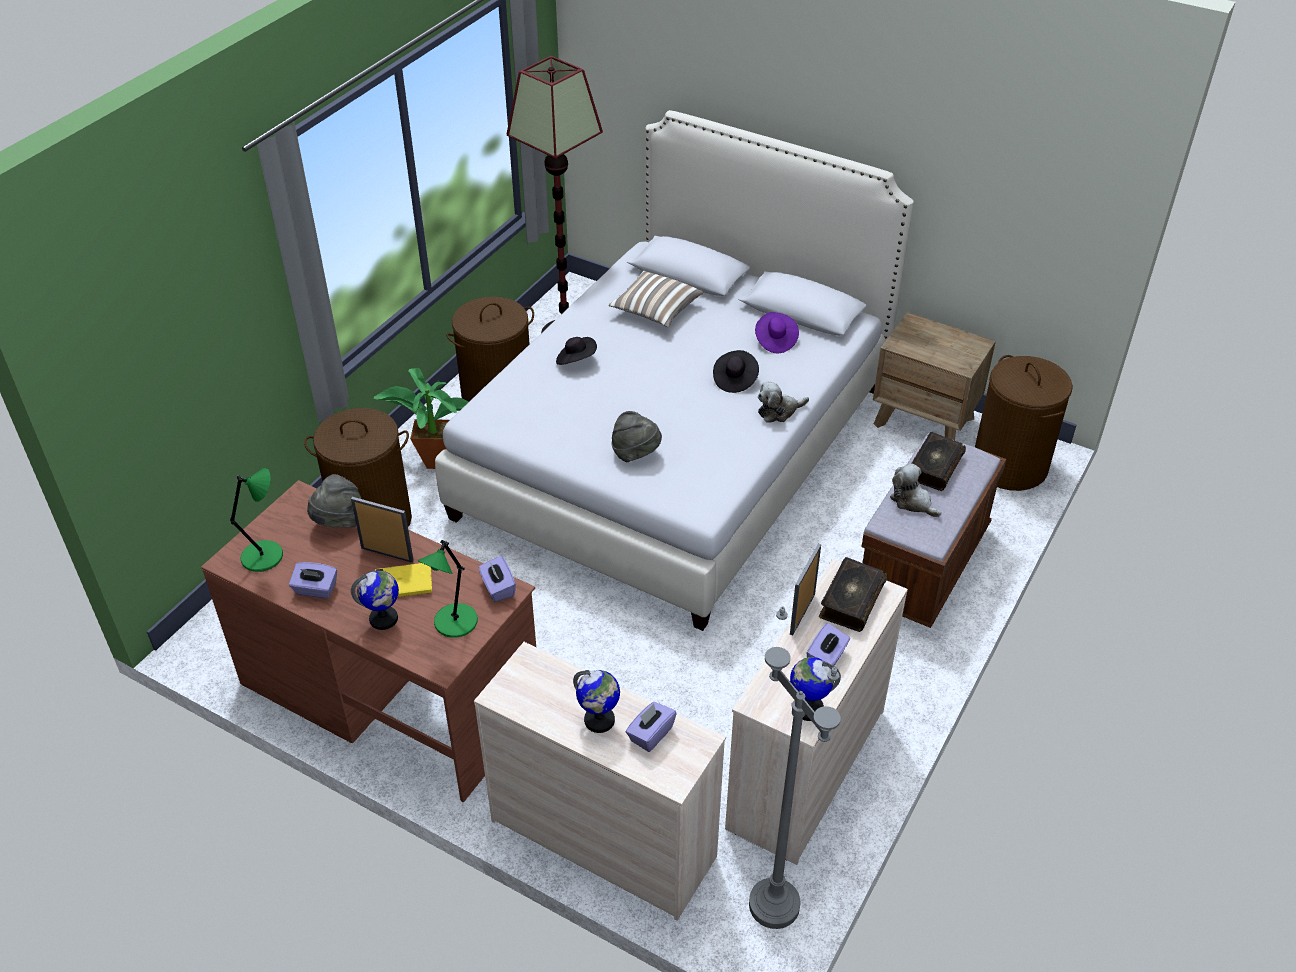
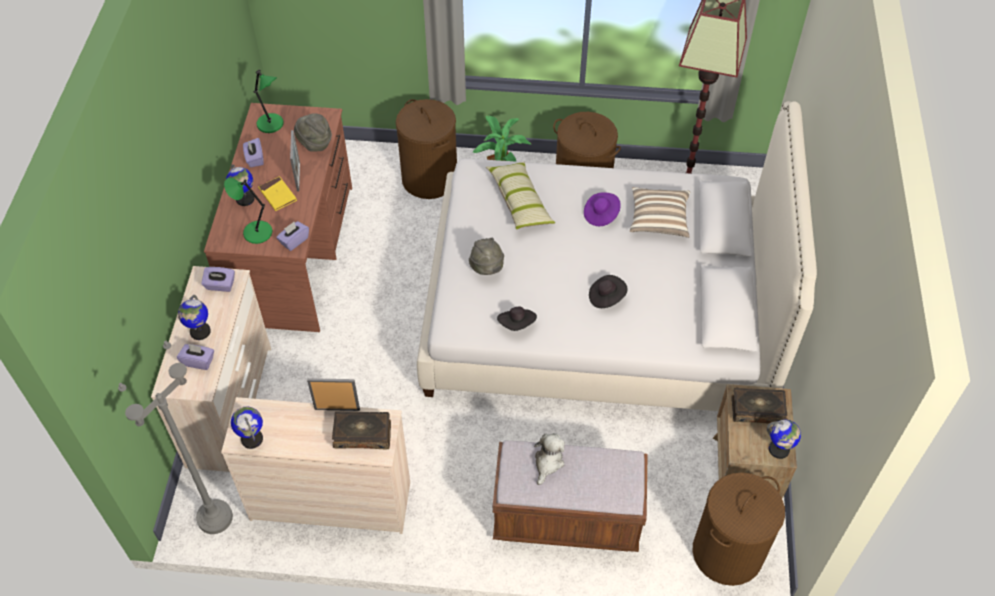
camera: 65 degrees right, 10 degrees up
black hat [556,337,597,365] -> black hat moved to [497,307,537,331]
purple hat [755,312,799,353] -> purple hat moved to [584,192,621,226]
plush toy [758,381,809,423] -> none
purple tissue box [806,623,850,666] -> purple tissue box moved to [201,267,235,292]
book [911,432,966,491] -> book moved to [731,388,788,424]
none -> pillow [486,162,555,230]
none -> globe [767,420,801,459]

